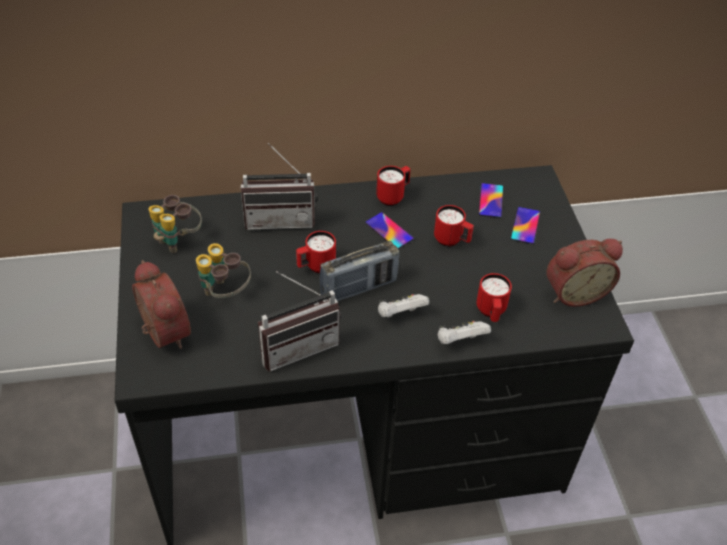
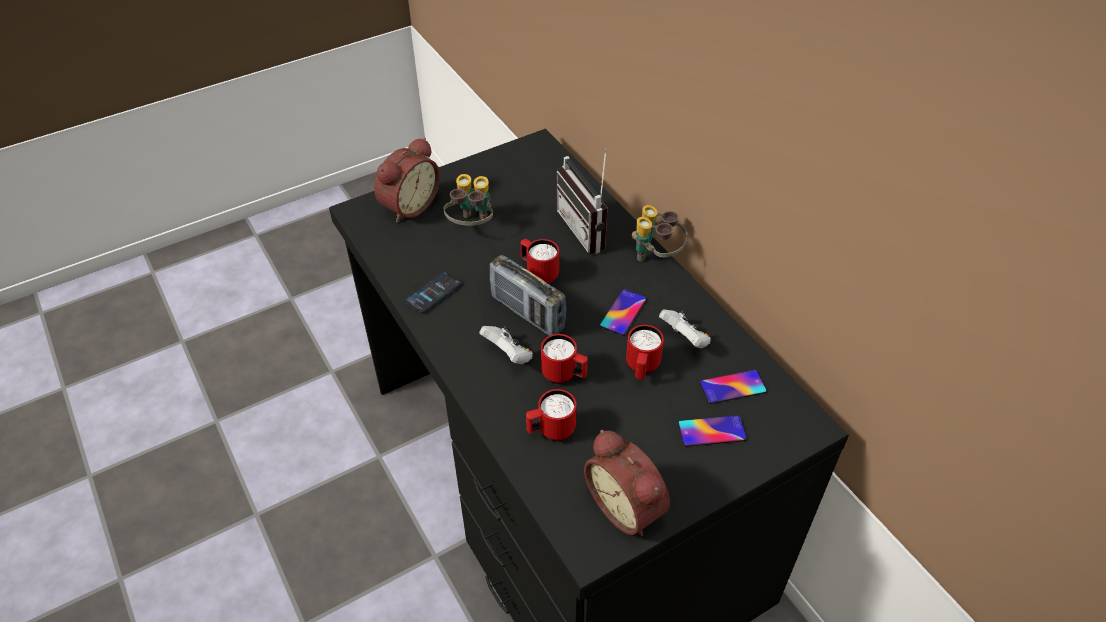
camera: 70 degrees right, 0 degrees up
binoculars [148,195,202,253] -> binoculars moved to [632,205,687,262]
radio [258,271,341,372] -> phone [405,271,462,313]
red mug [376,166,411,206] -> red mug moved to [541,334,588,384]
white game controller [437,321,491,344] -> white game controller moved to [659,310,711,348]

